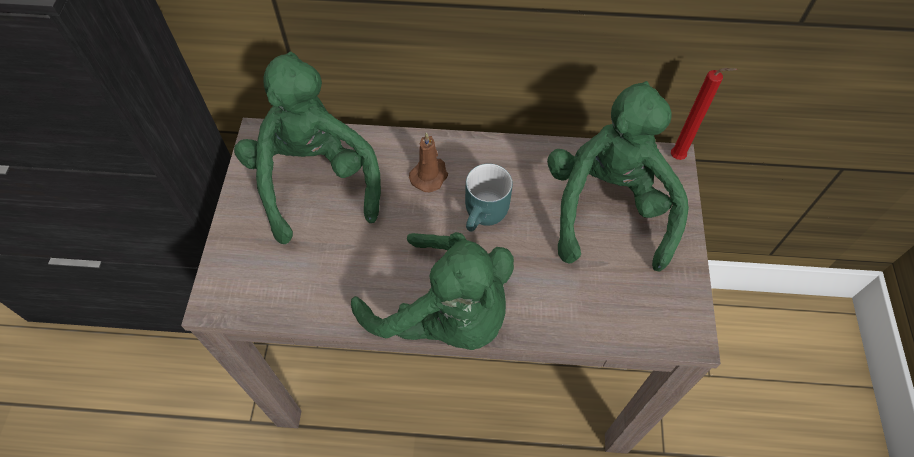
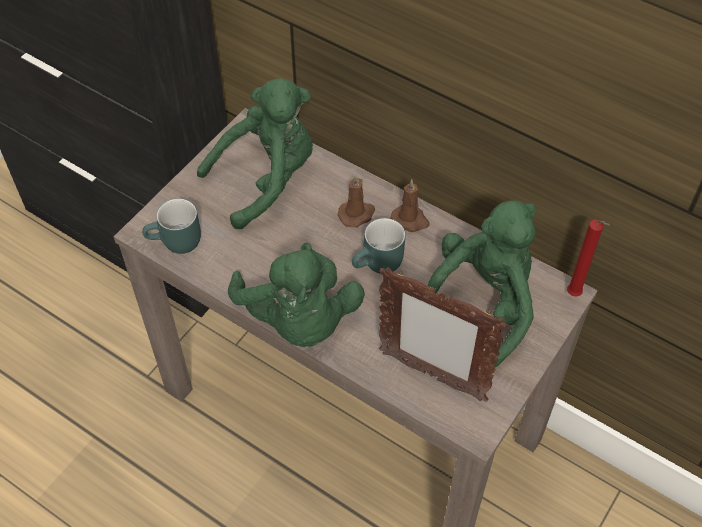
camera: 30 degrees right, 5 degrees down
green plush toy [234,52,381,244] -> green plush toy turned 45 degrees clockwise [197,78,313,229]
none -> turquoise mug [142,198,201,254]
none -> picture frame [379,267,507,402]
none -> brown candle [390,179,430,232]

